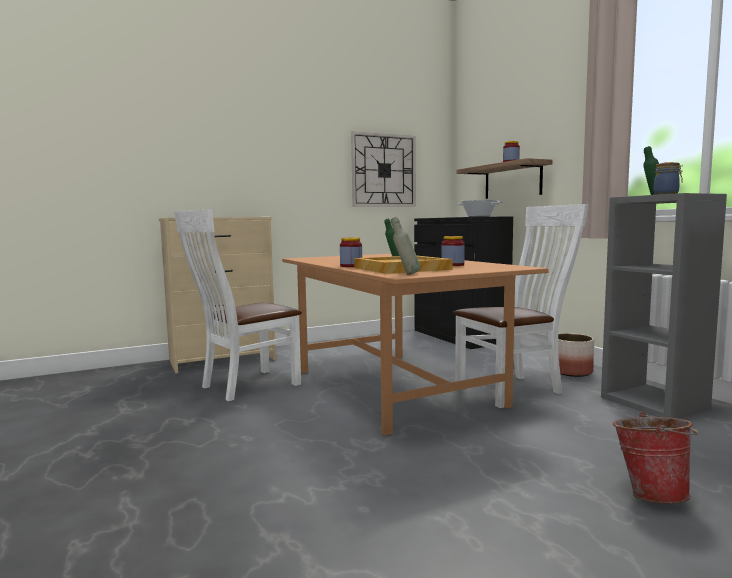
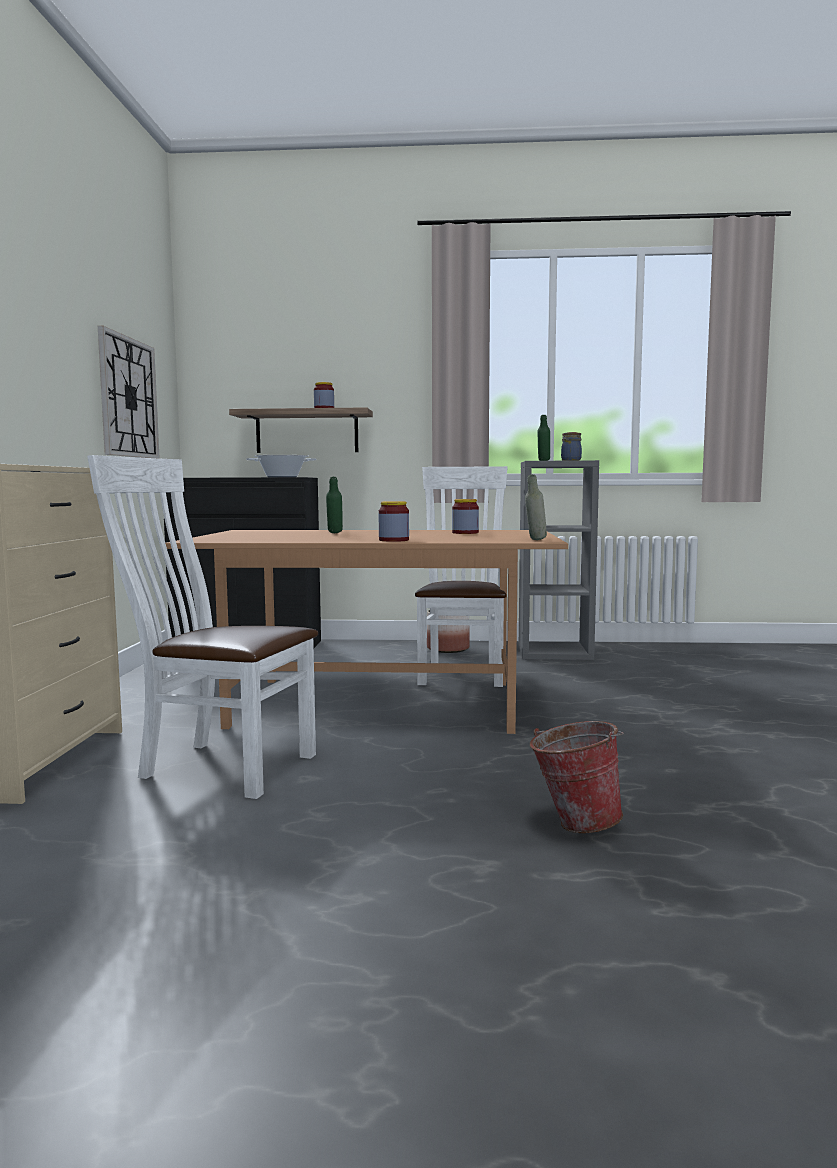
camera: 60 degrees left, 0 degrees up
white chair [174,209,302,401] -> white chair turned 120 degrees clockwise [87,455,318,799]
beige tray [354,256,452,274] -> none
bucket [613,412,700,503] -> bucket moved to [530,721,624,833]

